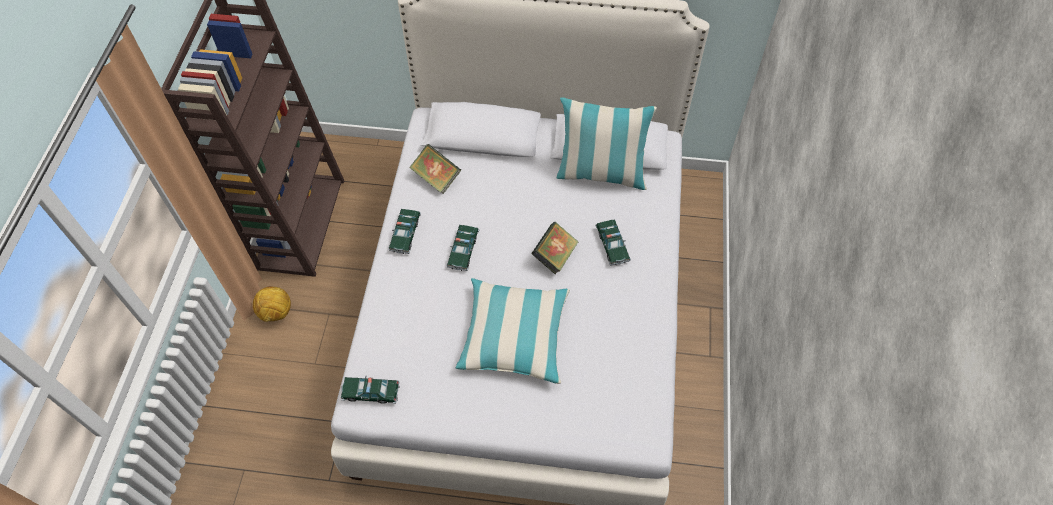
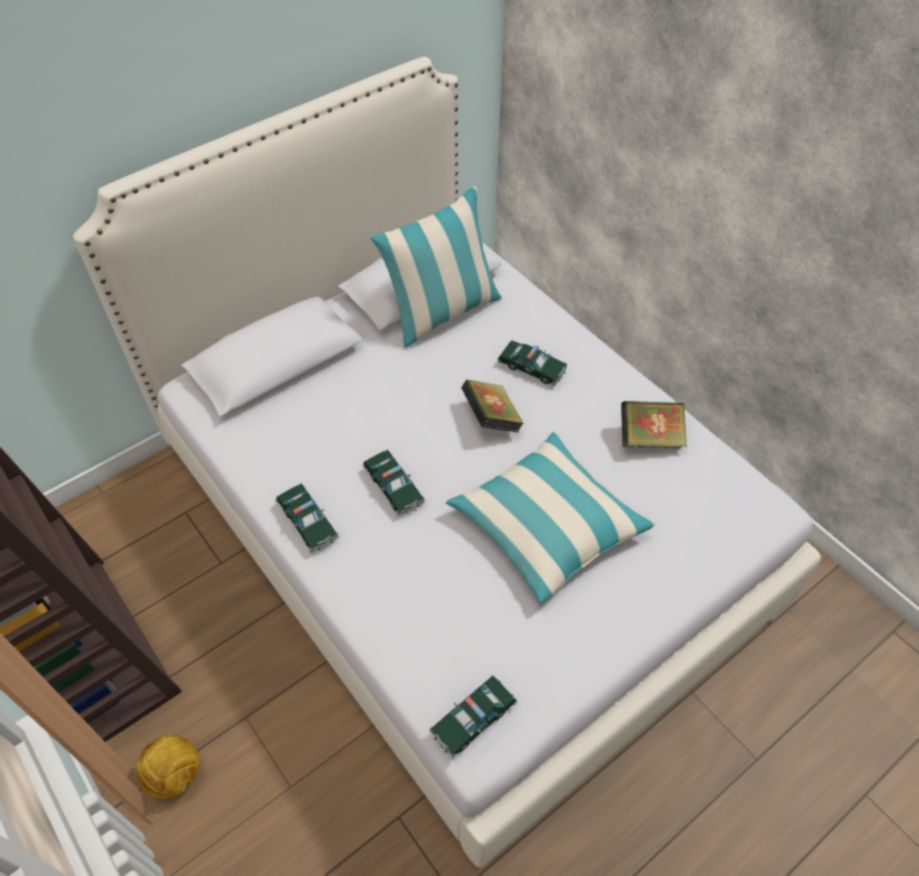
camera: 45 degrees left, 5 degrees down
book [409,144,461,194] -> book moved to [621,401,687,448]

